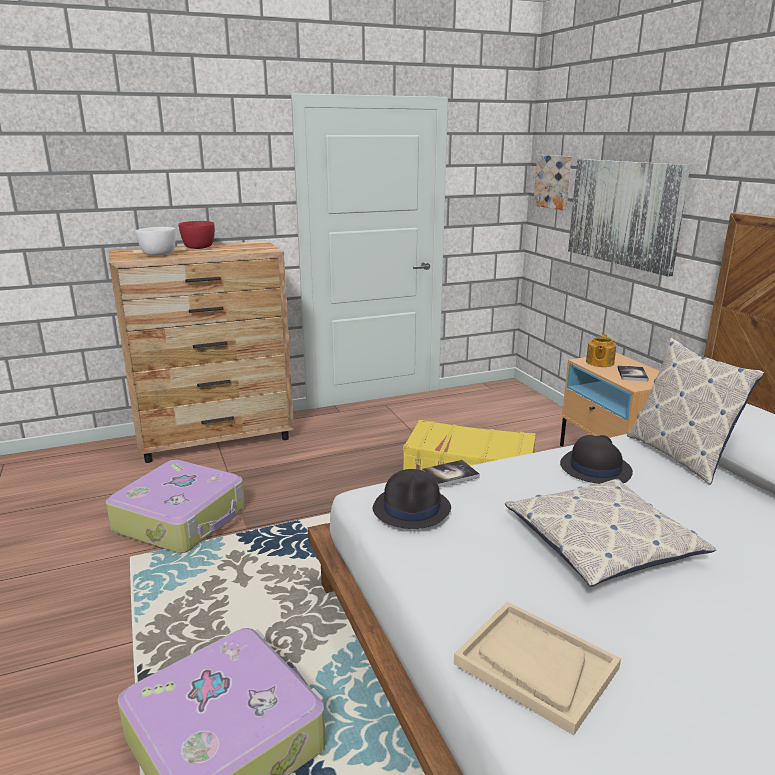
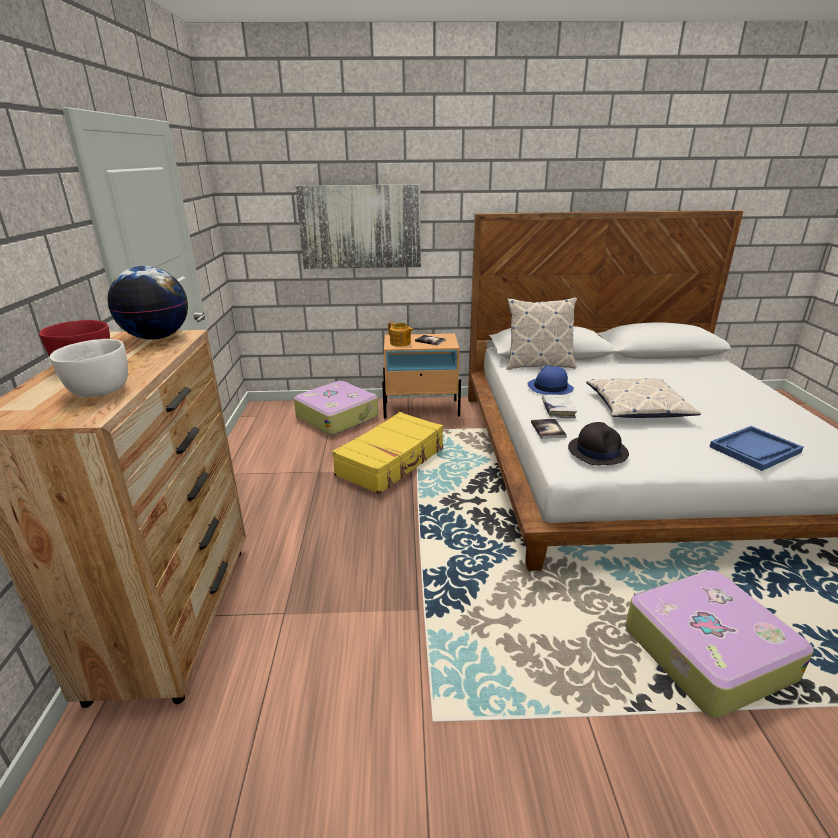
camera: 70 degrees left, 5 degrees up
suitcase [106,460,245,553] -> suitcase moved to [294,381,378,435]
beige tray [454,602,621,736] -> blue tray [710,426,803,471]
picture [533,155,572,210] -> none
black hat [560,435,633,484] -> blue hat [527,365,574,395]
none -> globe [107,266,188,339]
none -> white book [542,394,577,419]

